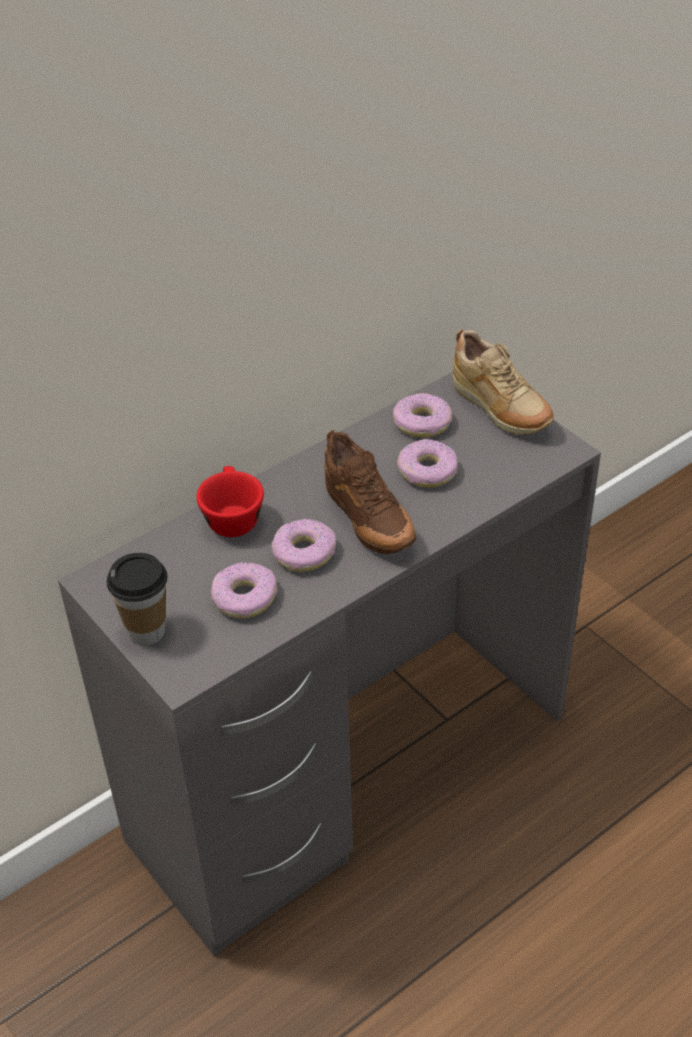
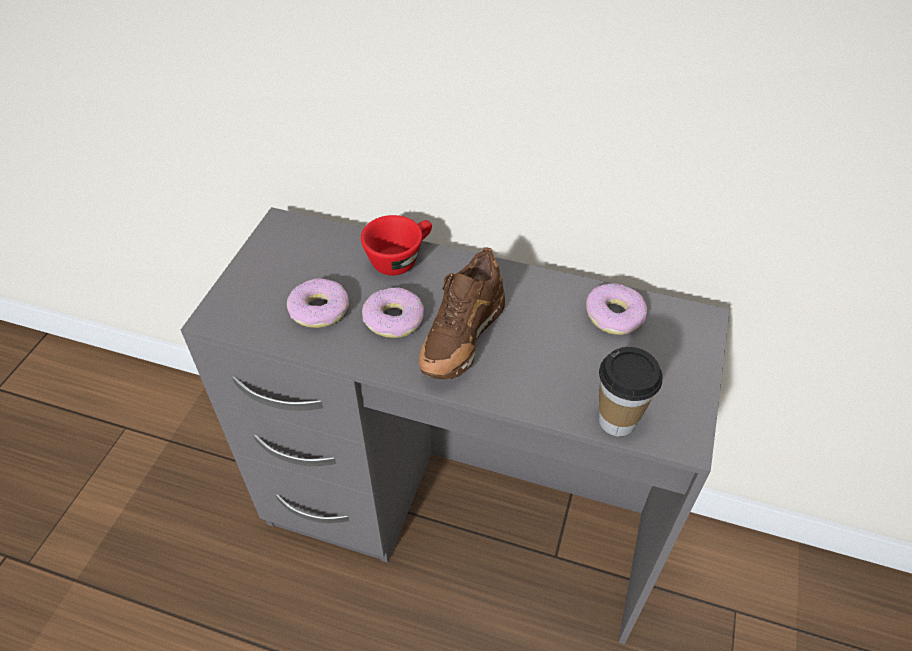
camera: 55 degrees right, 5 degrees up
cup [107,553,168,646] -> cup moved to [599,347,662,437]
donut [397,439,458,488] -> none
beige shoe [453,329,554,435] -> none

